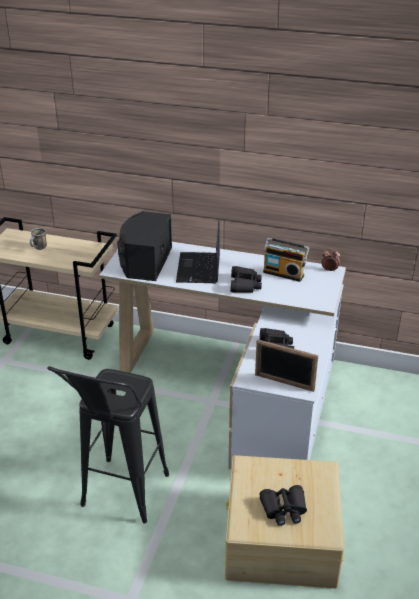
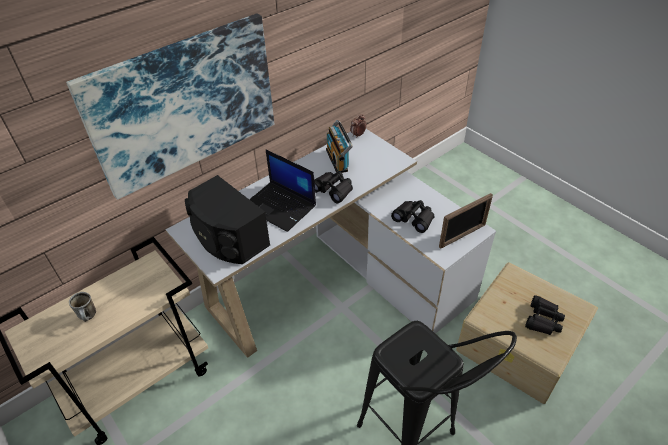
camera: 55 degrees left, 10 degrees up
radio [263,238,310,282] -> radio turned 105 degrees clockwise [326,120,353,173]
none -> picture [66,14,274,200]

